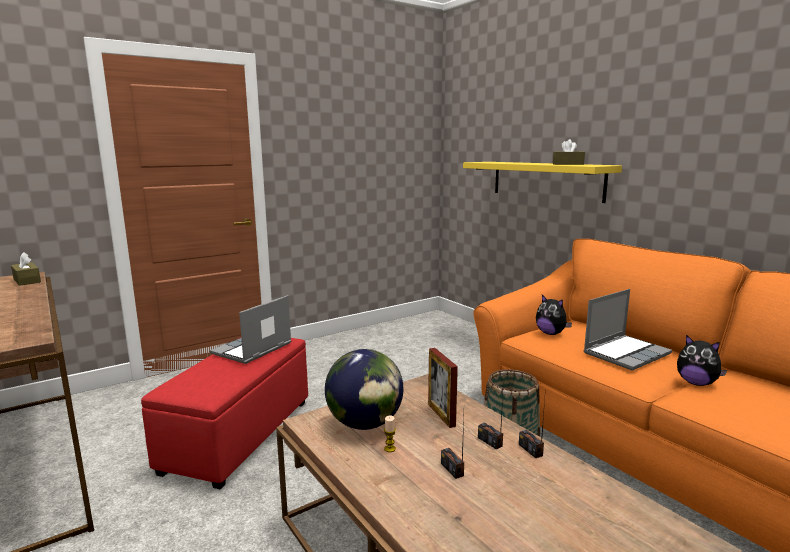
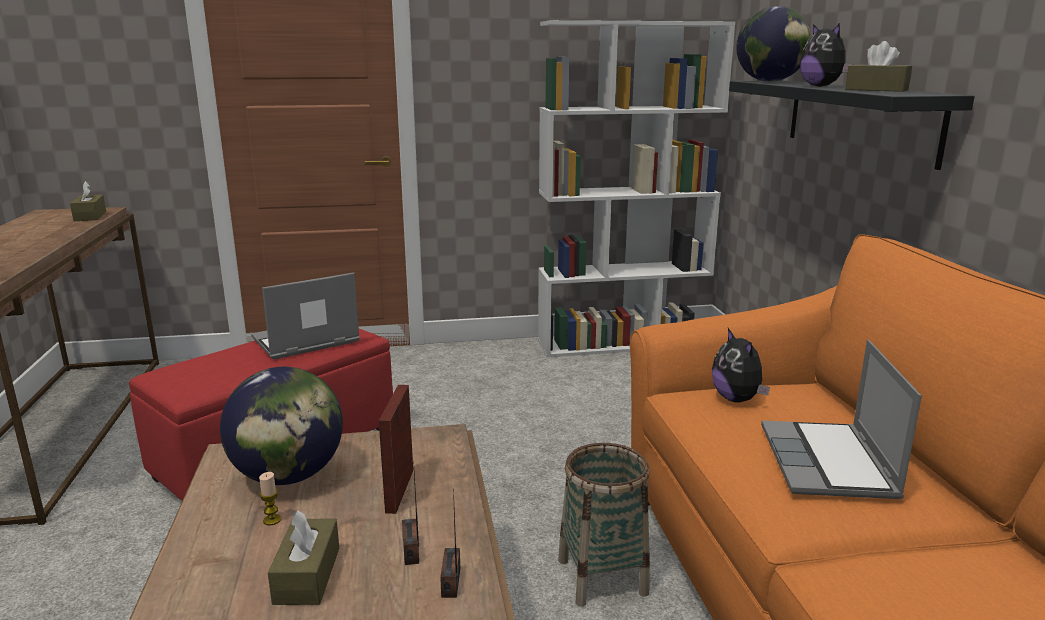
camera: 25 degrees right, 5 degrees up
radio [441,418,464,479] -> brown tissue box [268,511,339,605]
yellow shelf [463,162,622,203] -> black shelf [729,81,975,170]
laptop [584,289,672,371] -> laptop turned 105 degrees clockwise [761,340,922,499]
plush toy [677,335,727,386] -> plush toy moved to [800,24,854,87]
none -> white bookcase [538,20,736,357]
none -> globe [736,6,811,82]

